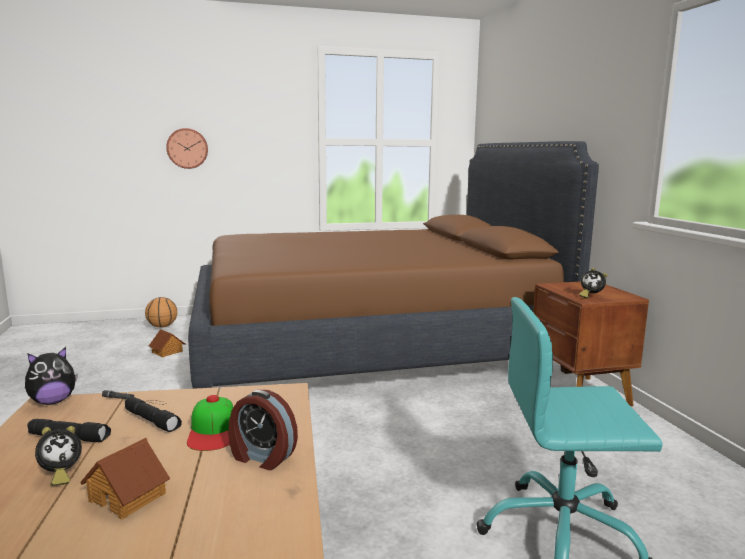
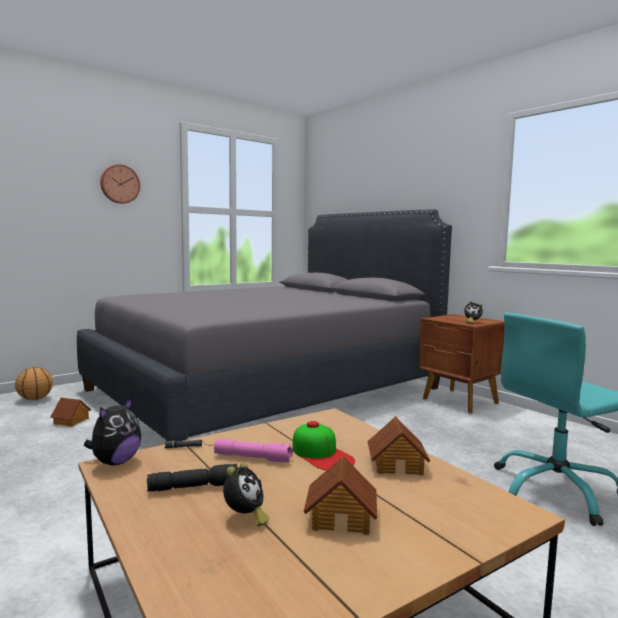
camera: 25 degrees left, 5 degrees down
black flashlight [125,397,182,432] -> pink flashlight [214,439,293,462]
wall clock [166,128,208,169] -> wall clock moved to [100,164,140,204]
brown bed [188,141,599,389] -> grey bed [77,209,452,441]
alarm clock [228,390,298,470] -> toy house [367,416,430,475]

